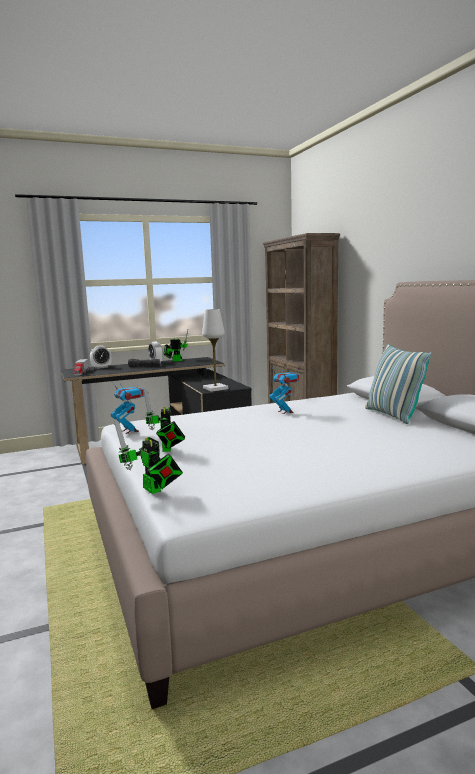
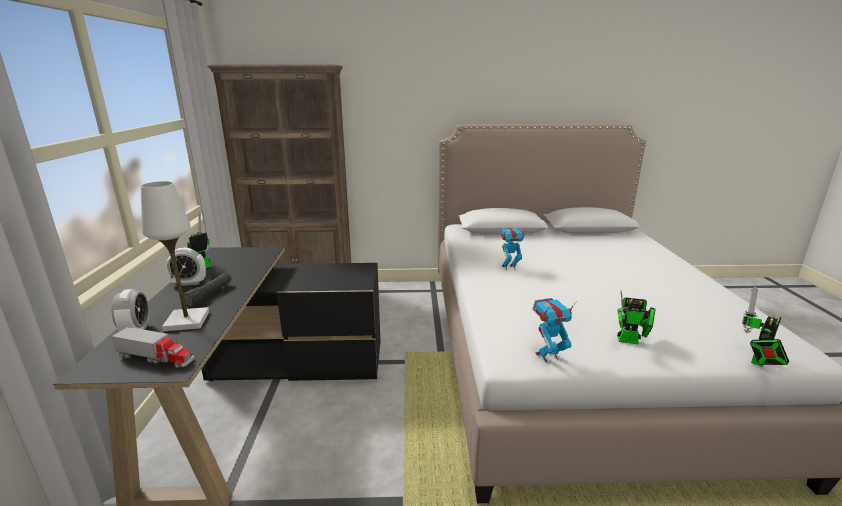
camera: 70 degrees left, 10 degrees up
toy robot [114,419,183,494] -> toy robot turned 150 degrees clockwise [742,286,789,367]
white table lamp [202,309,228,392] -> white table lamp moved to [141,181,209,331]
pillow [365,344,432,424] -> none

